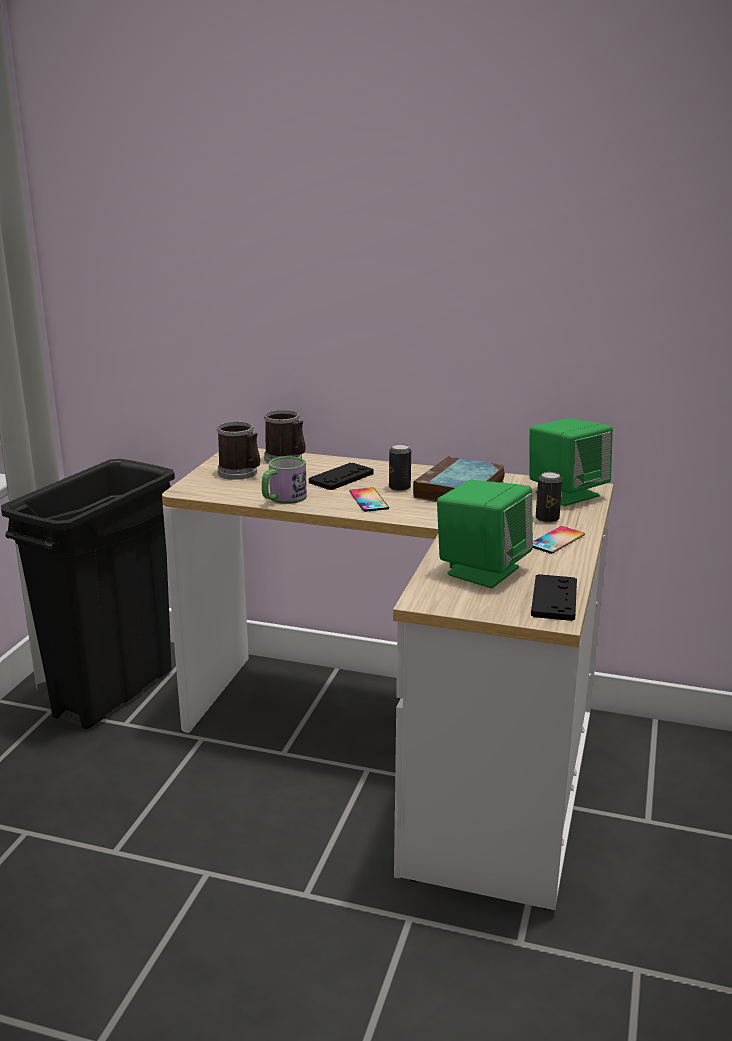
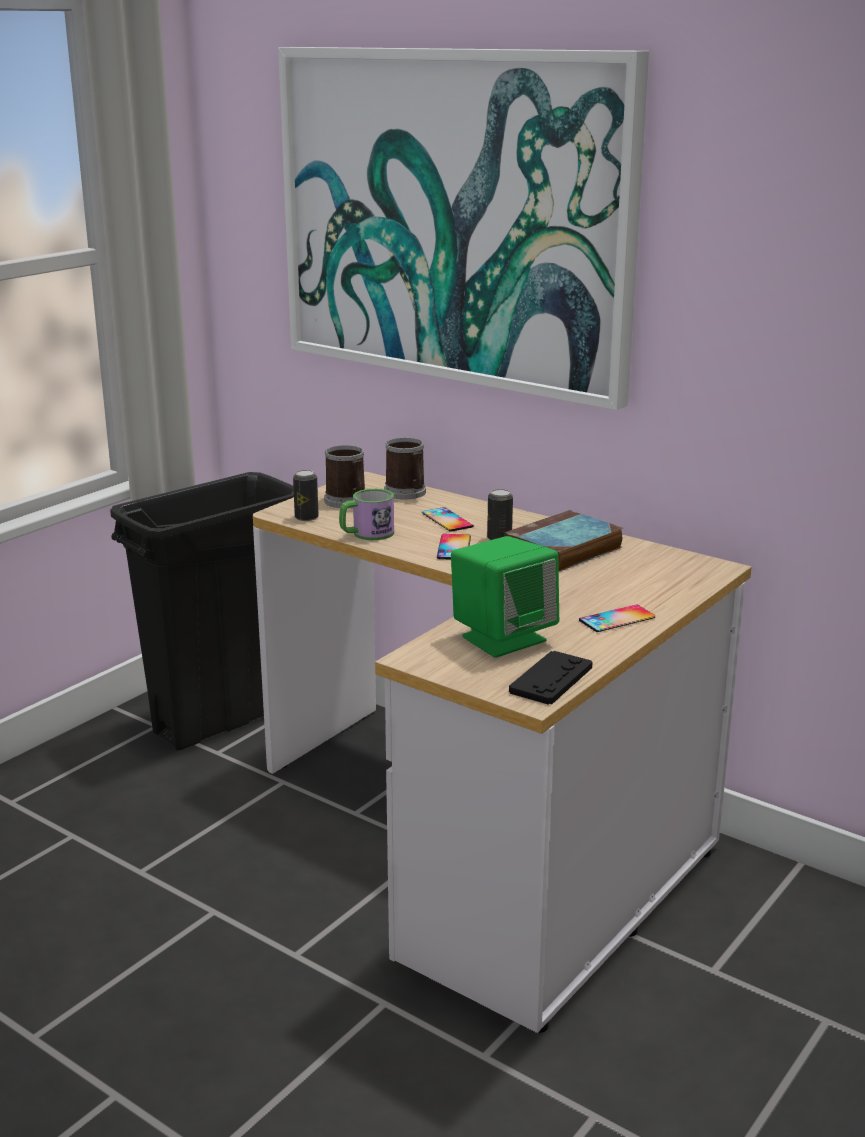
camera: 20 degrees right, 0 degrees up
black game controller [309,463,374,490] -> phone [422,507,474,532]
green speaker [529,418,613,506] -> none
can [536,472,563,523] -> can moved to [293,470,319,521]
none -> picture [278,47,649,410]

